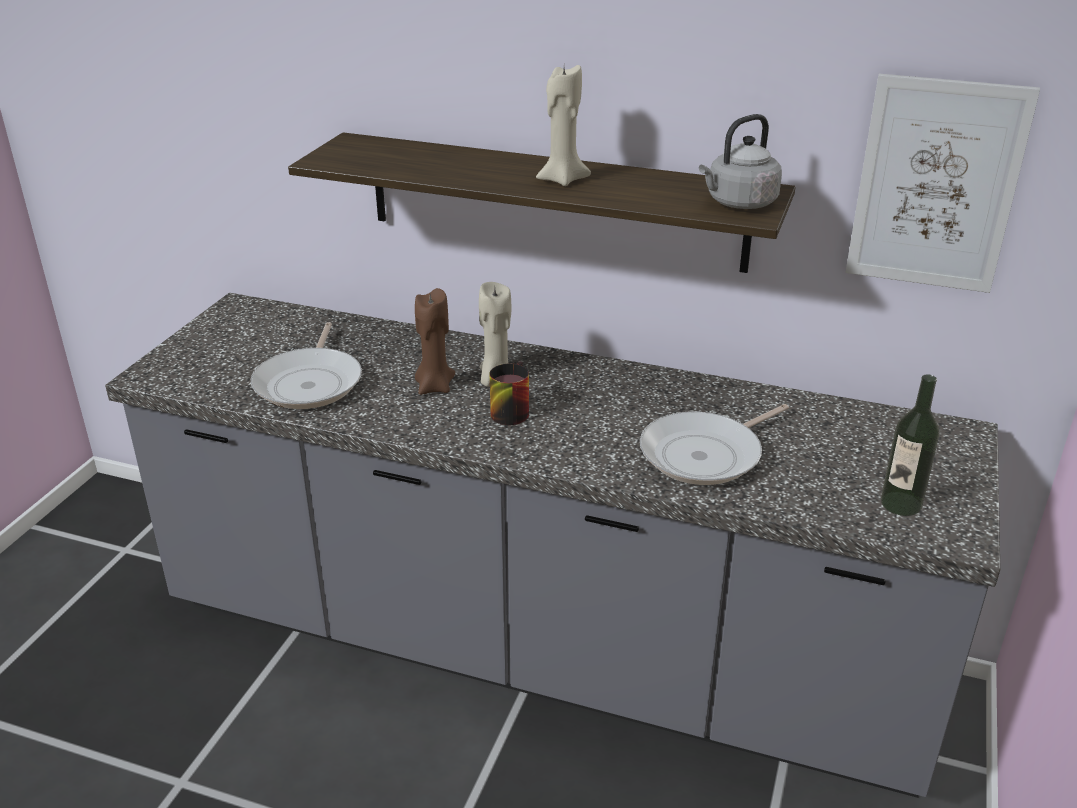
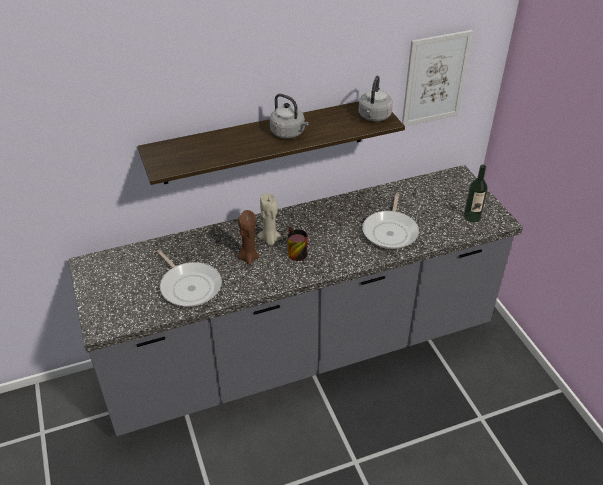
camera: 40 degrees left, 10 degrees up
beige candle [536,65,591,186] -> grey kettle [270,94,309,139]

